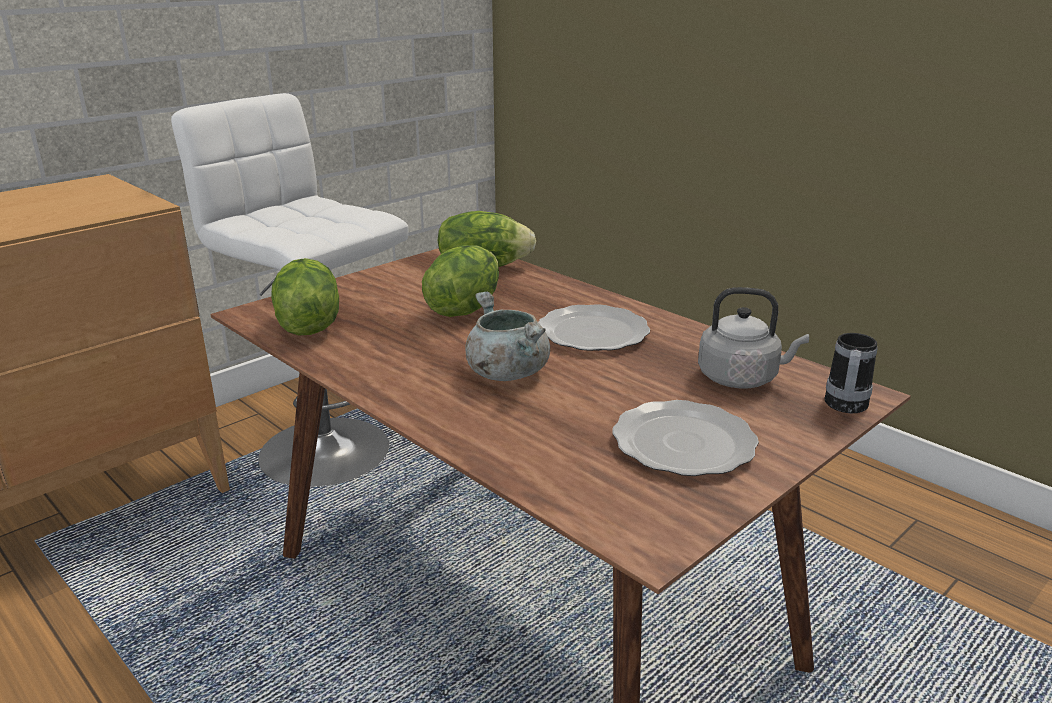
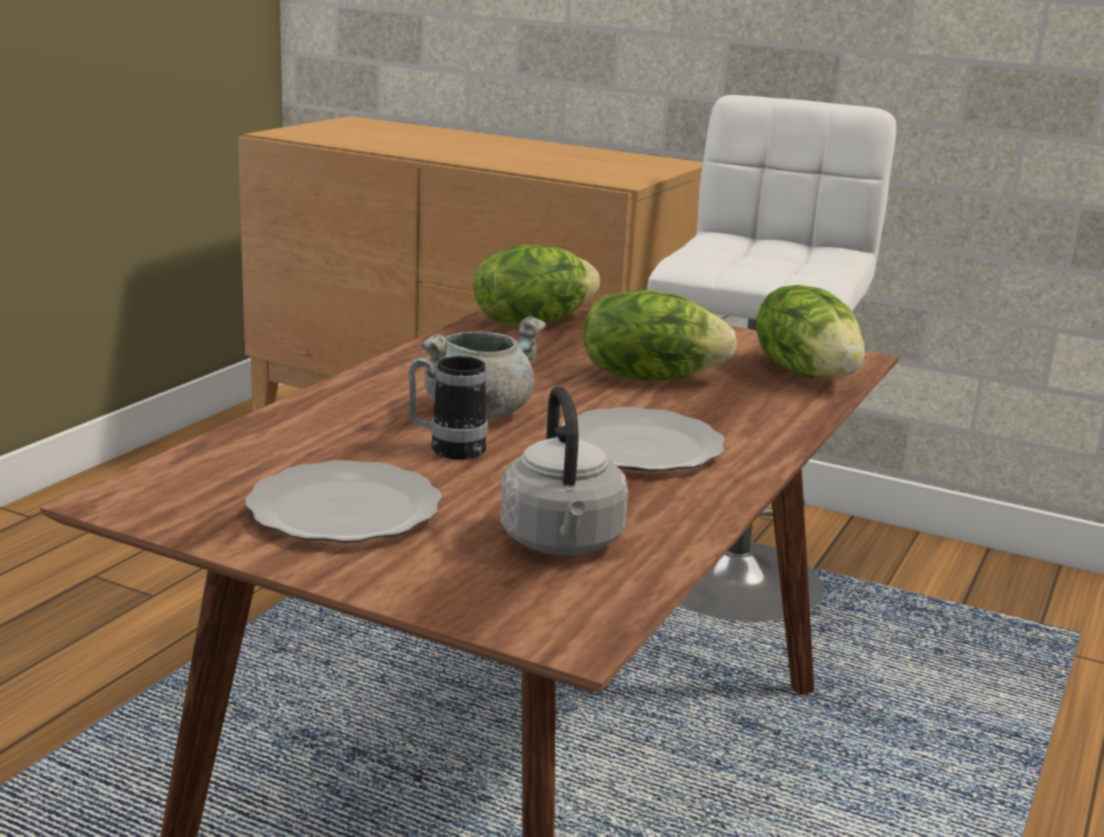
camera: 70 degrees right, 5 degrees down
mug [824,333,878,413] -> mug moved to [408,356,487,460]

